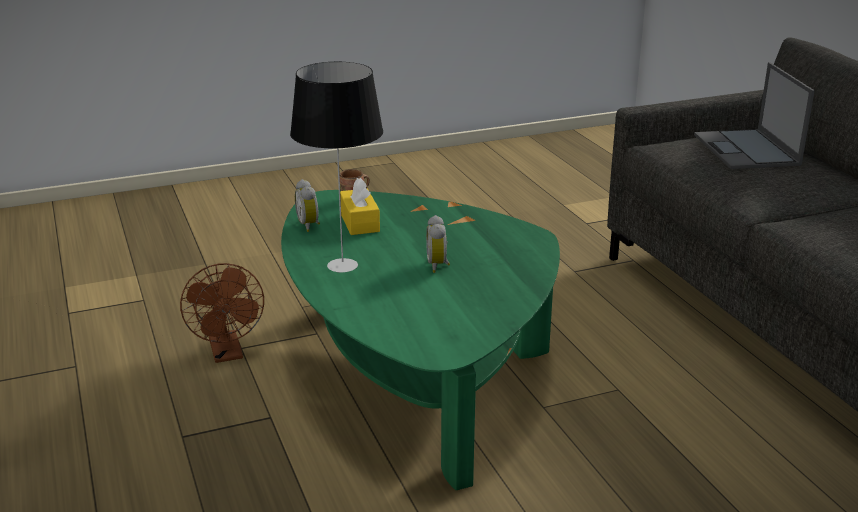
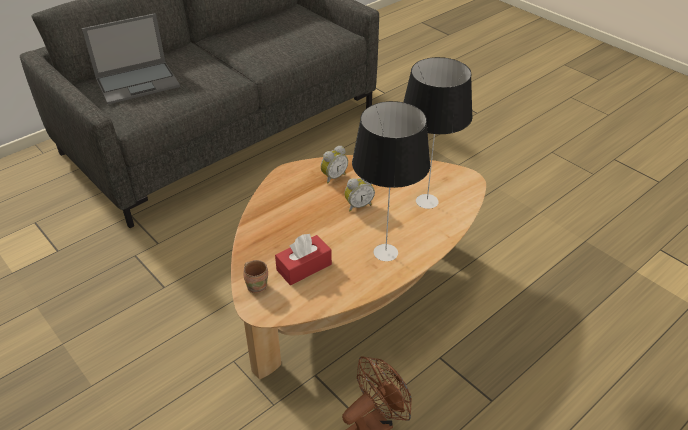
camera: 110 degrees left, 15 degrees up
green coffee table [281,190,560,490] -> brown coffee table [231,155,486,379]
alarm clock [295,179,320,232] -> alarm clock moved to [321,146,348,183]
yellow tissue box [340,178,380,235] -> red tissue box [275,234,332,285]
none -> table lamp [404,57,473,209]

